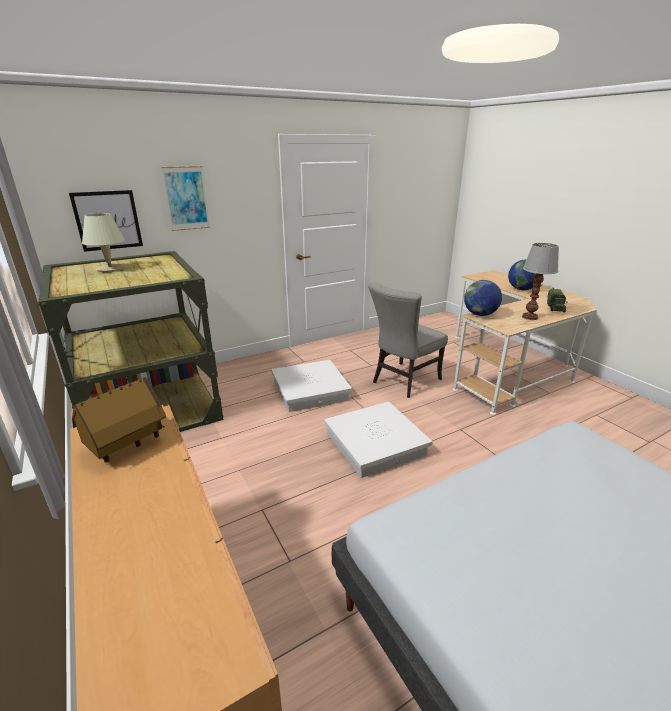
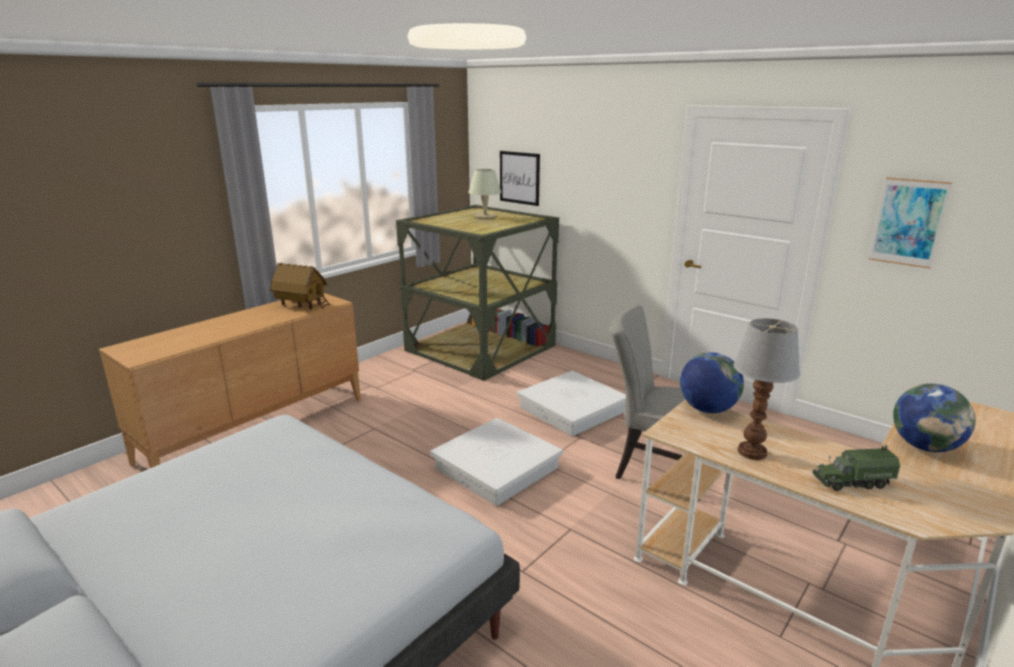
camera: 70 degrees right, 5 degrees down
picture [161,166,210,231] -> picture moved to [869,177,952,269]

